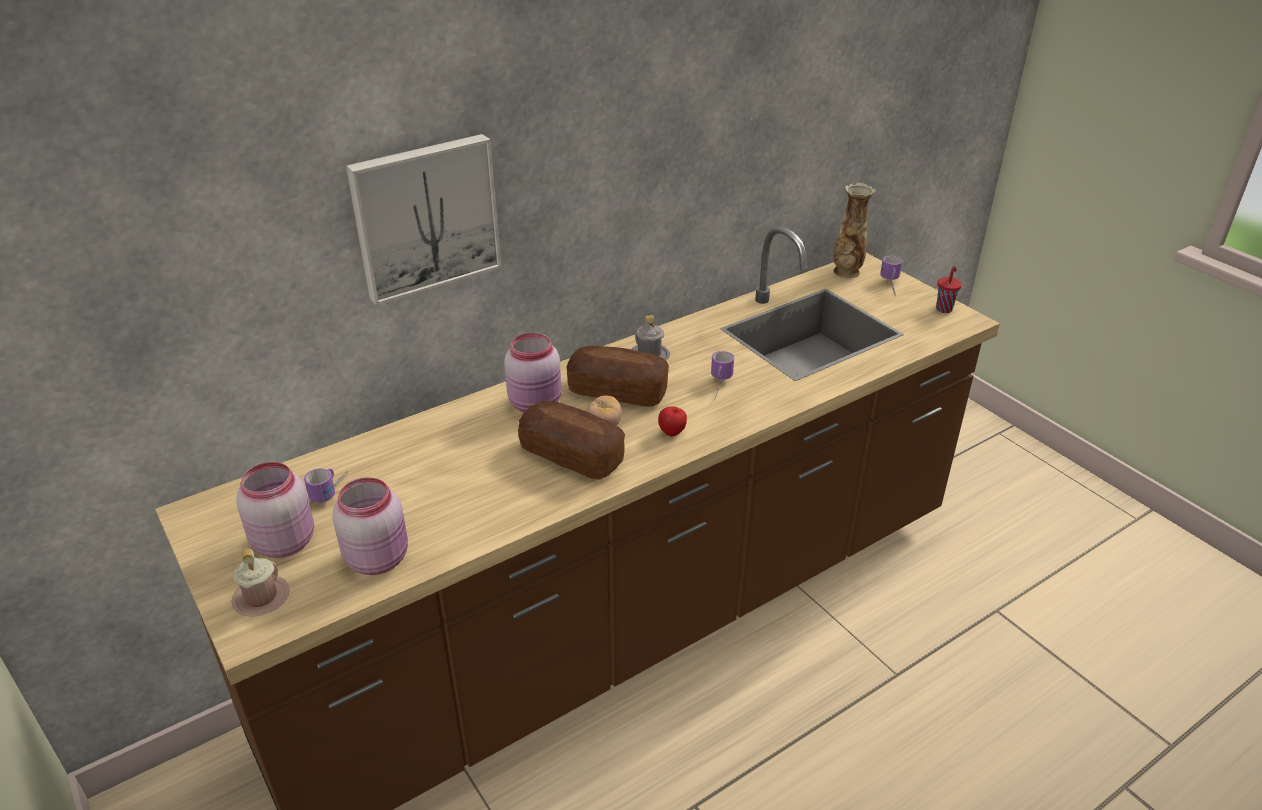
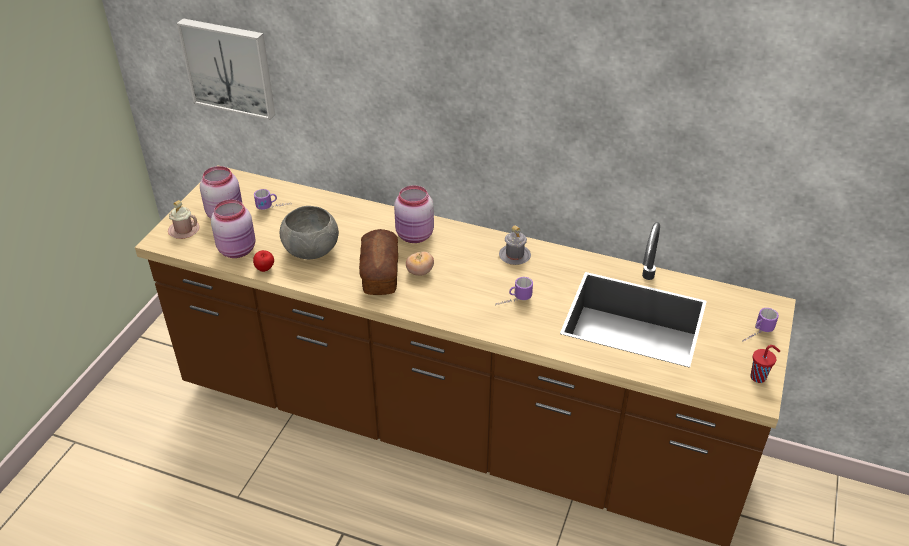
camera: 55 degrees right, 5 degrees up
picture [346,134,502,306] -> picture moved to [177,18,275,120]
bread [566,346,669,407] -> none
apple [658,406,687,437] -> apple moved to [253,250,274,272]
vase [833,183,876,278] -> none
none -> grey bowl [280,206,339,260]

